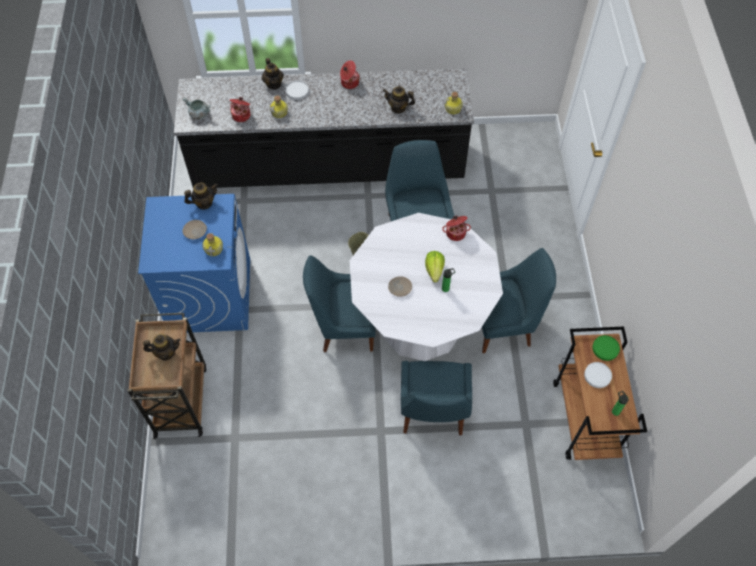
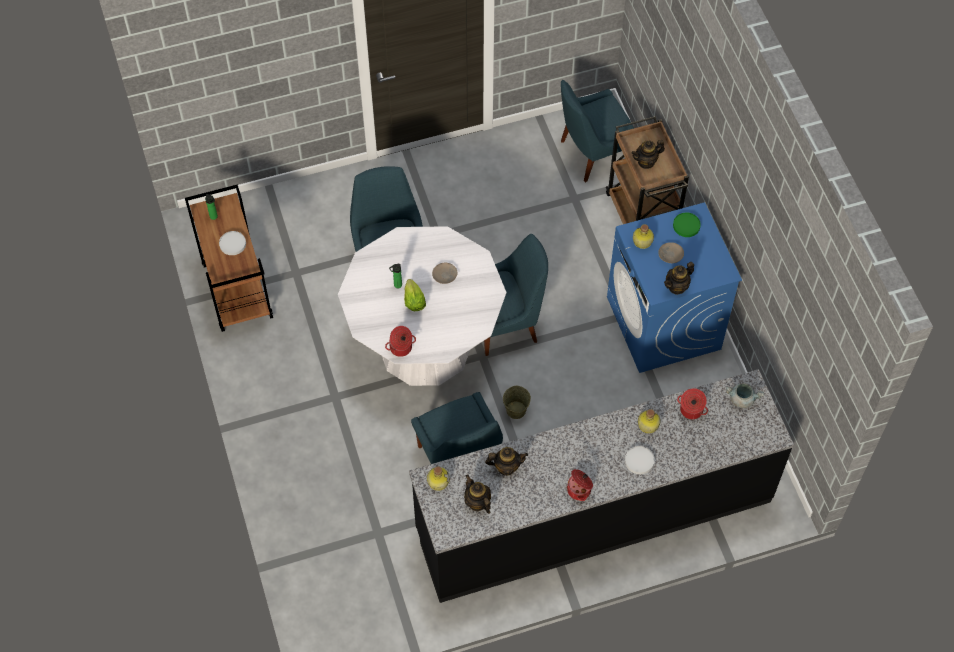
camera: 165 degrees right, 0 degrees up
teapot [262,58,284,90] -> teapot moved to [464,475,491,514]
blue chair [482,248,556,353] -> blue chair moved to [561,80,634,183]
green plate [592,335,620,361] -> green plate moved to [673,213,701,237]

